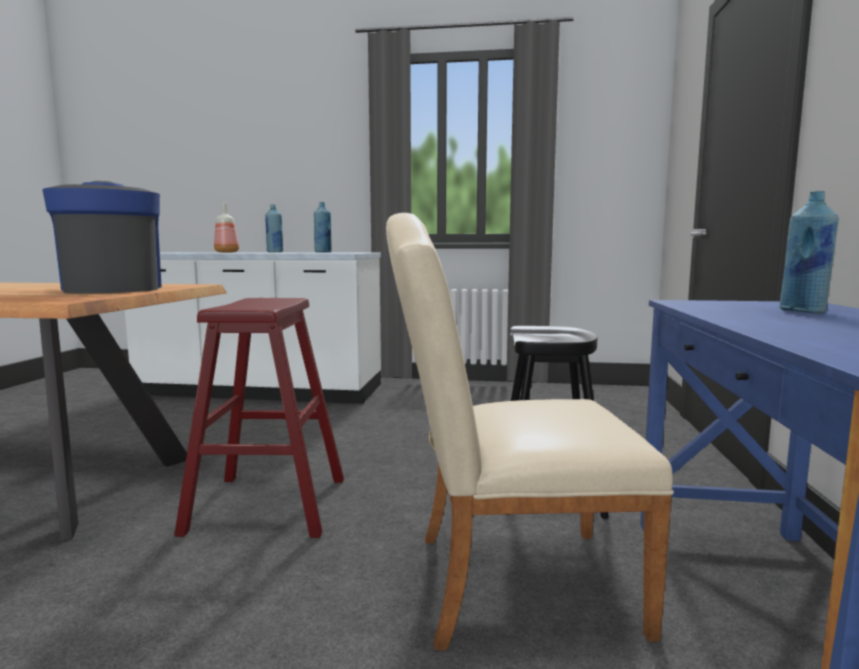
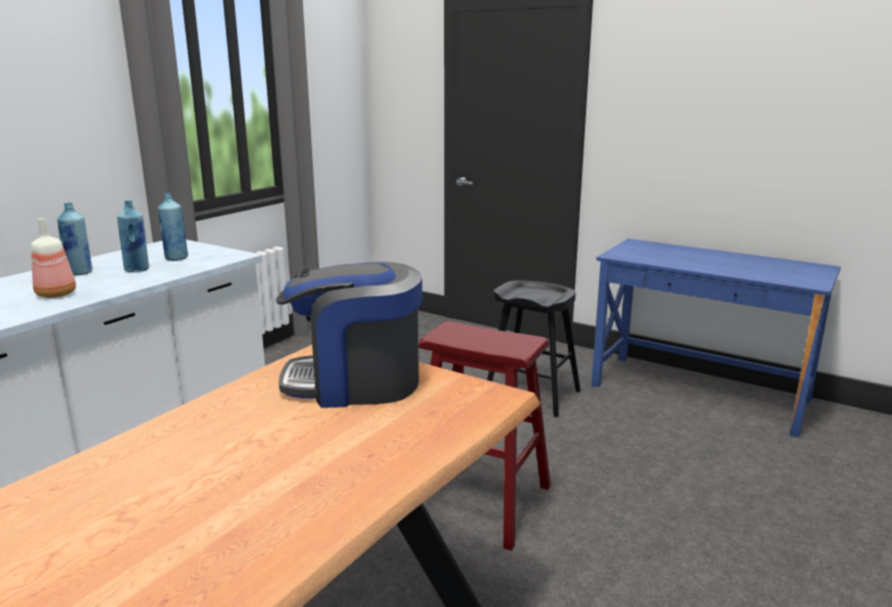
camera: 65 degrees left, 10 degrees up
beige chair [386,213,674,650] -> none
blue bottle [780,191,839,313] -> blue bottle moved to [117,201,149,272]

